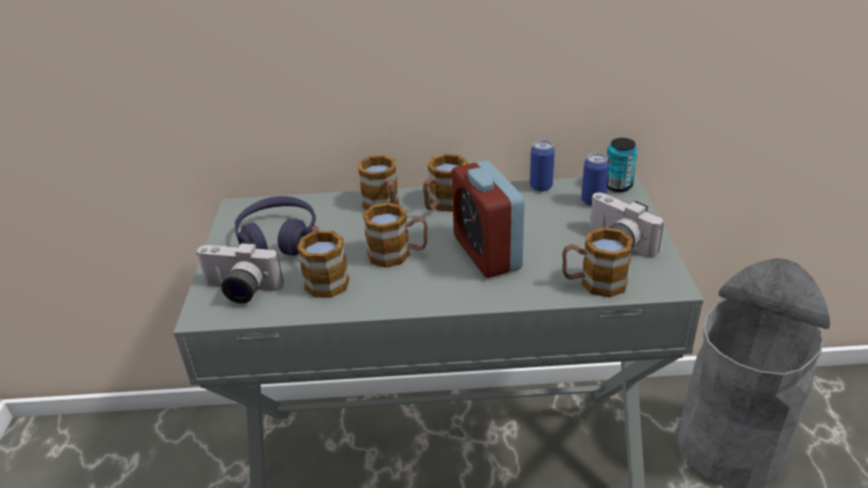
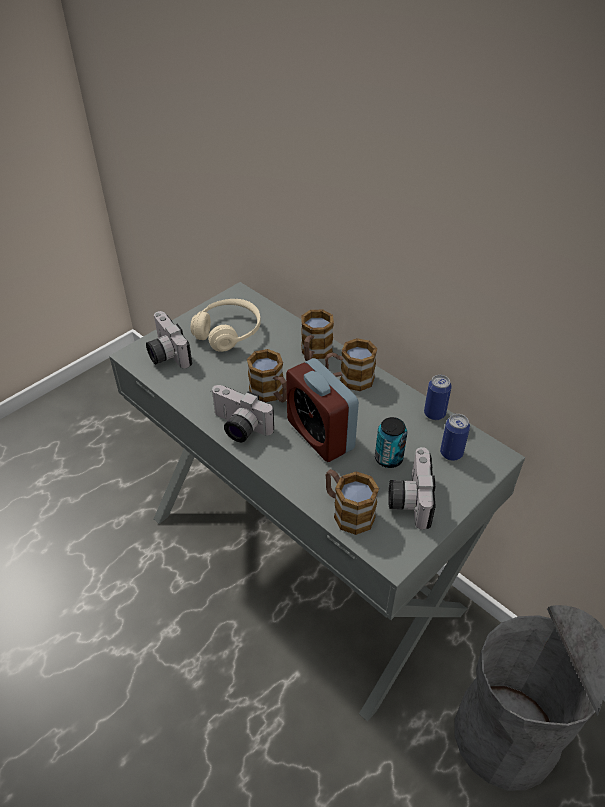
camera: 45 degrees right, 10 degrees up
purple headphones [235,196,316,256] -> beige headphones [190,299,261,352]
mug [297,226,349,298] -> none
alarm clock [452,160,525,278] -> alarm clock turned 60 degrees counterclockwise [286,358,359,462]
can [607,138,637,192] -> can moved to [375,417,407,468]
none -> camera [211,385,274,442]

